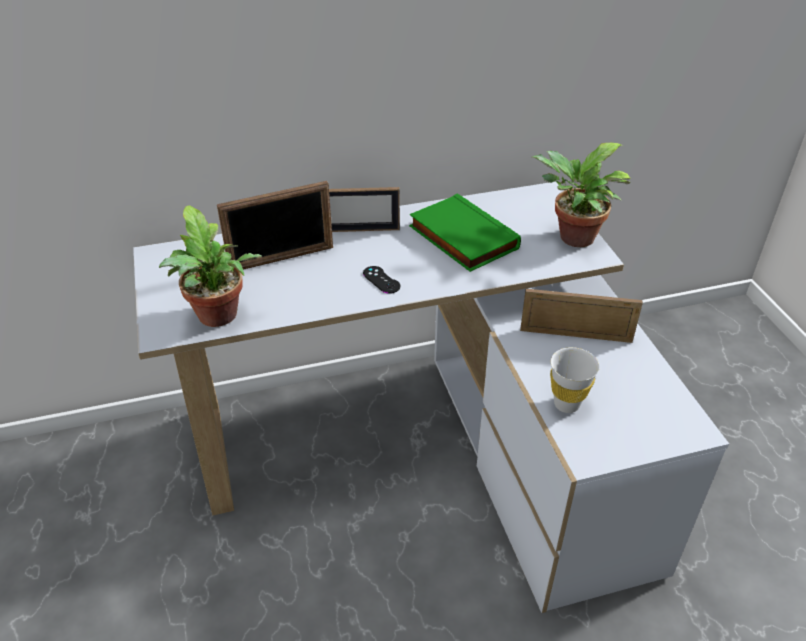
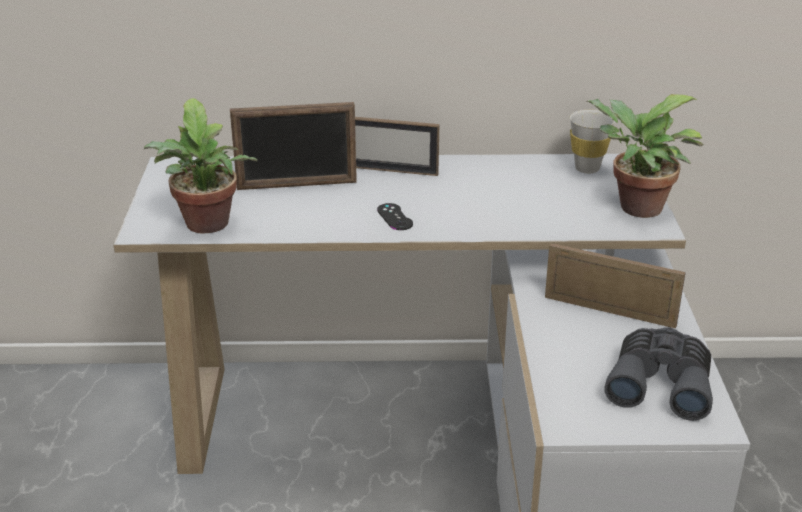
camera: 15 degrees right, 10 degrees down
green book [409,194,521,272] -> none
white cup [550,347,600,413] -> white cup moved to [570,110,615,173]
none -> grey binoculars [604,327,713,421]

